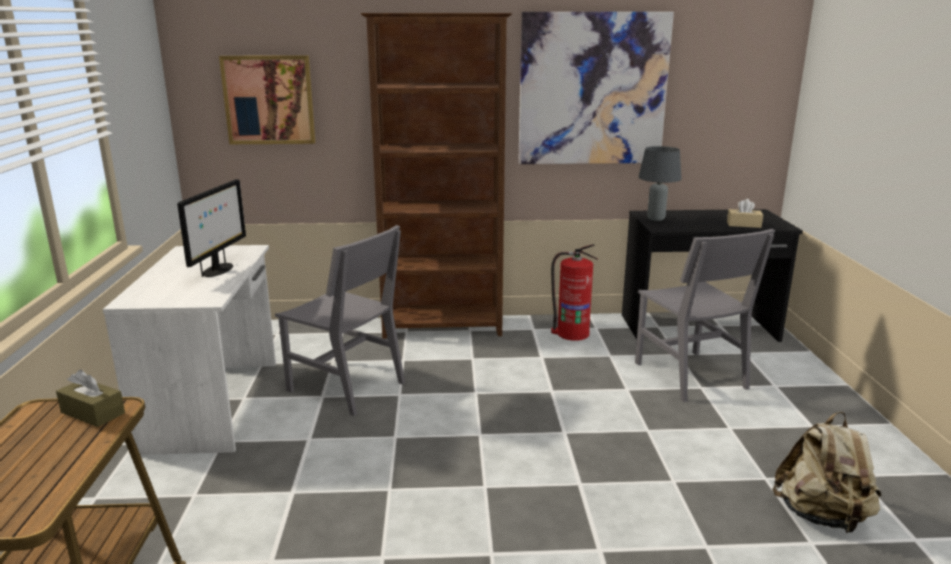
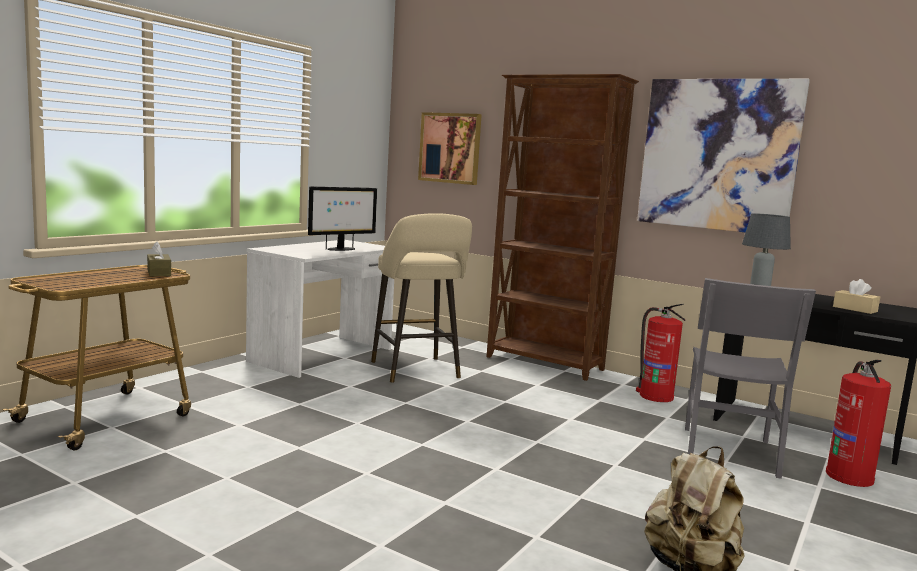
camera: 35 degrees right, 10 degrees down
grey chair [275,225,405,416] -> beige stool [371,213,472,383]
none -> fire extinguisher [826,360,891,487]

